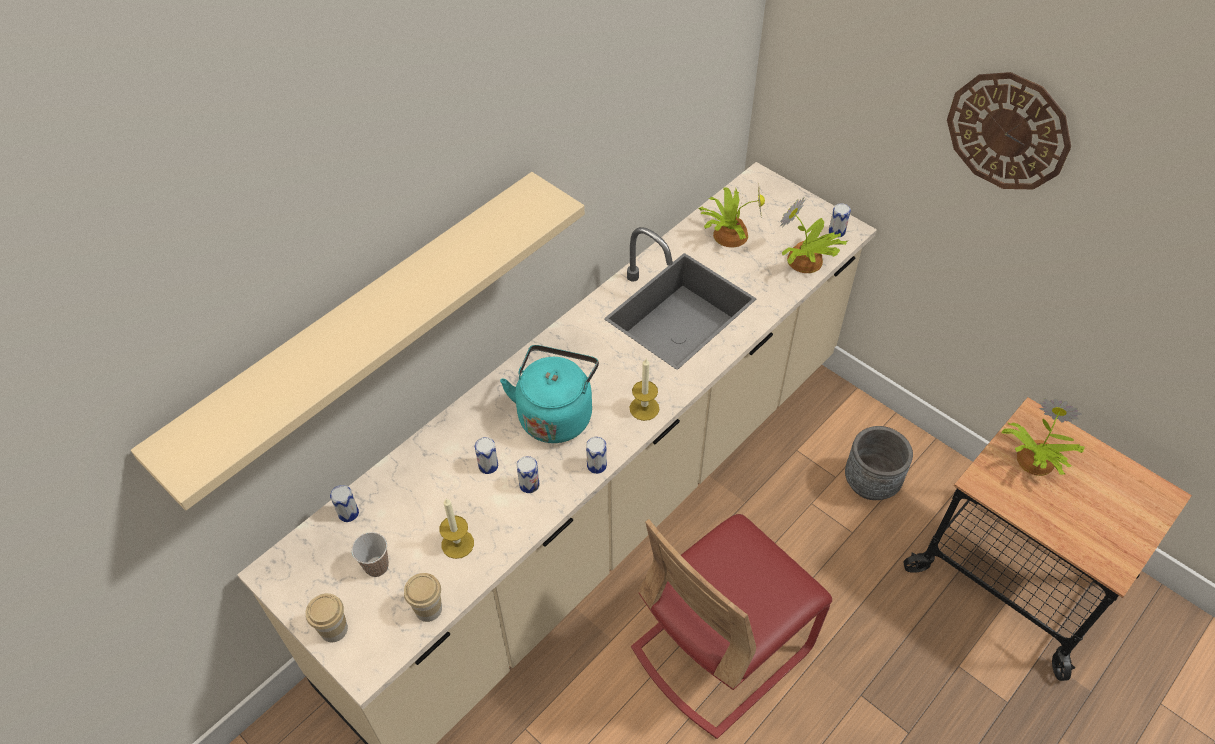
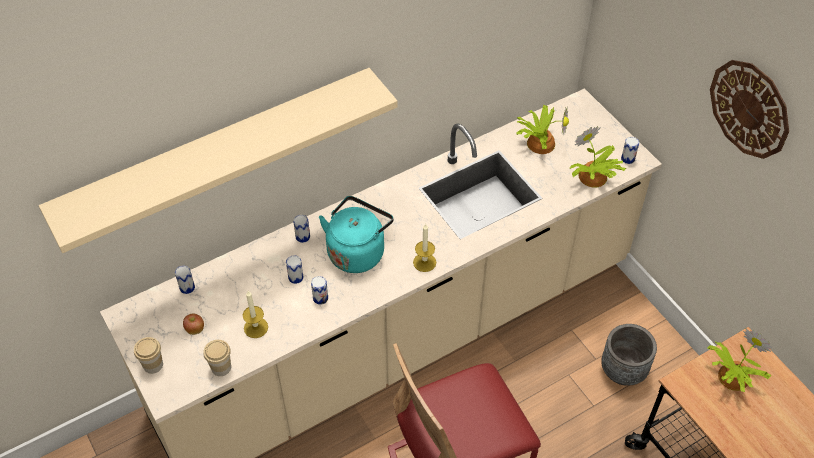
camera: 15 degrees right, 0 degrees up
cup [351,532,389,577] -> apple [183,314,204,335]
can [586,437,607,474] -> can moved to [293,215,310,243]

